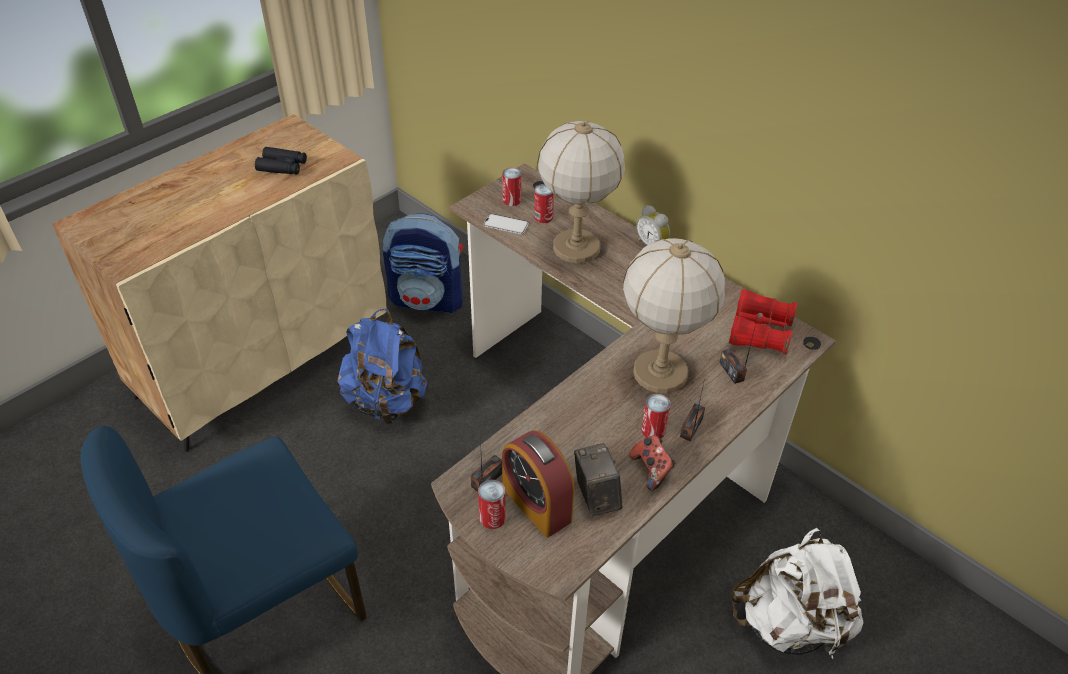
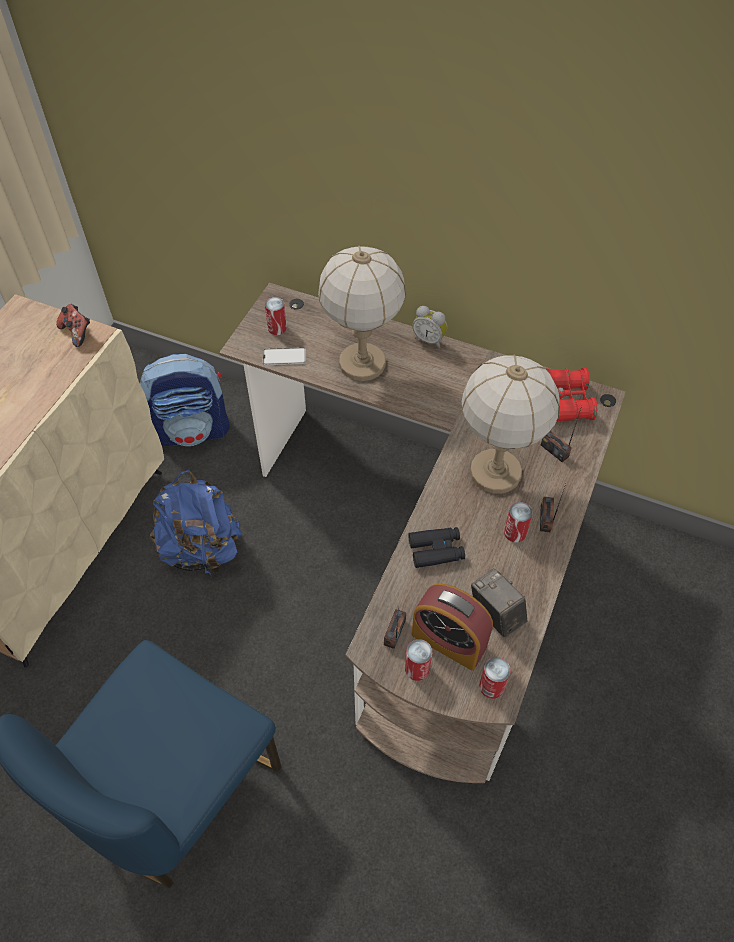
camera: 20 degrees left, 10 degrees up
black binoculars [255,147,307,175] -> black binoculars moved to [408,527,465,568]
can [534,184,554,223] -> can moved to [479,657,511,699]
game controller [629,435,676,491] -> game controller moved to [56,304,90,347]
white backpack [732,528,864,659] -> none

